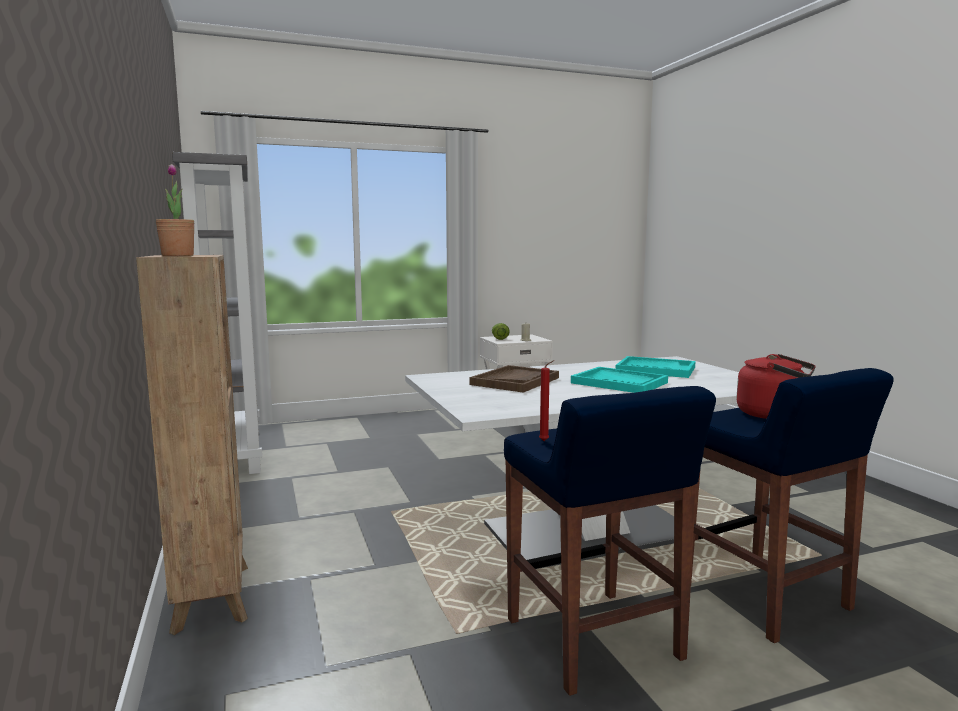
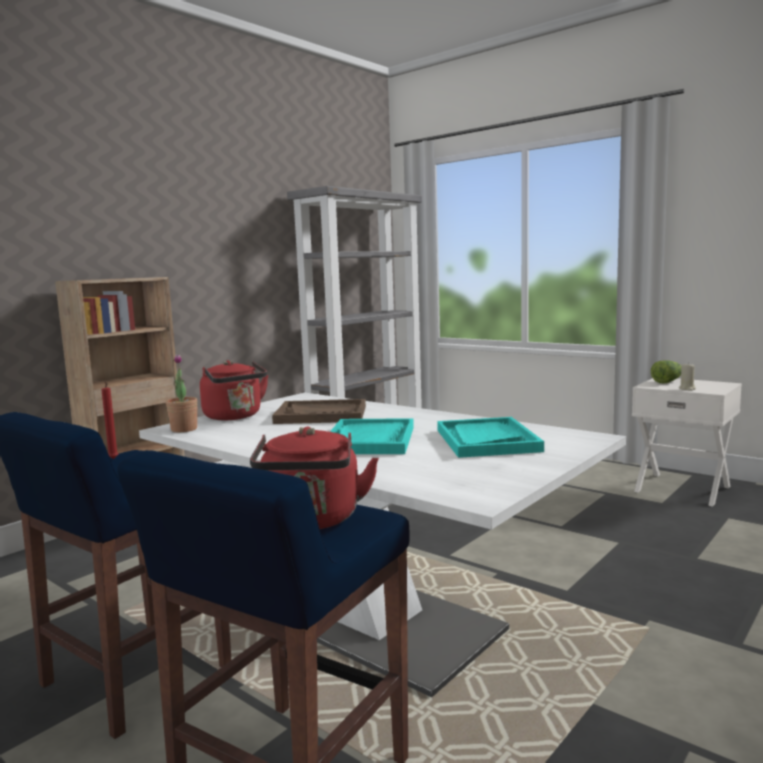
camera: 60 degrees right, 0 degrees up
potted plant [156,164,195,256] -> potted plant moved to [166,354,198,432]
none -> red kettle [200,360,268,420]

